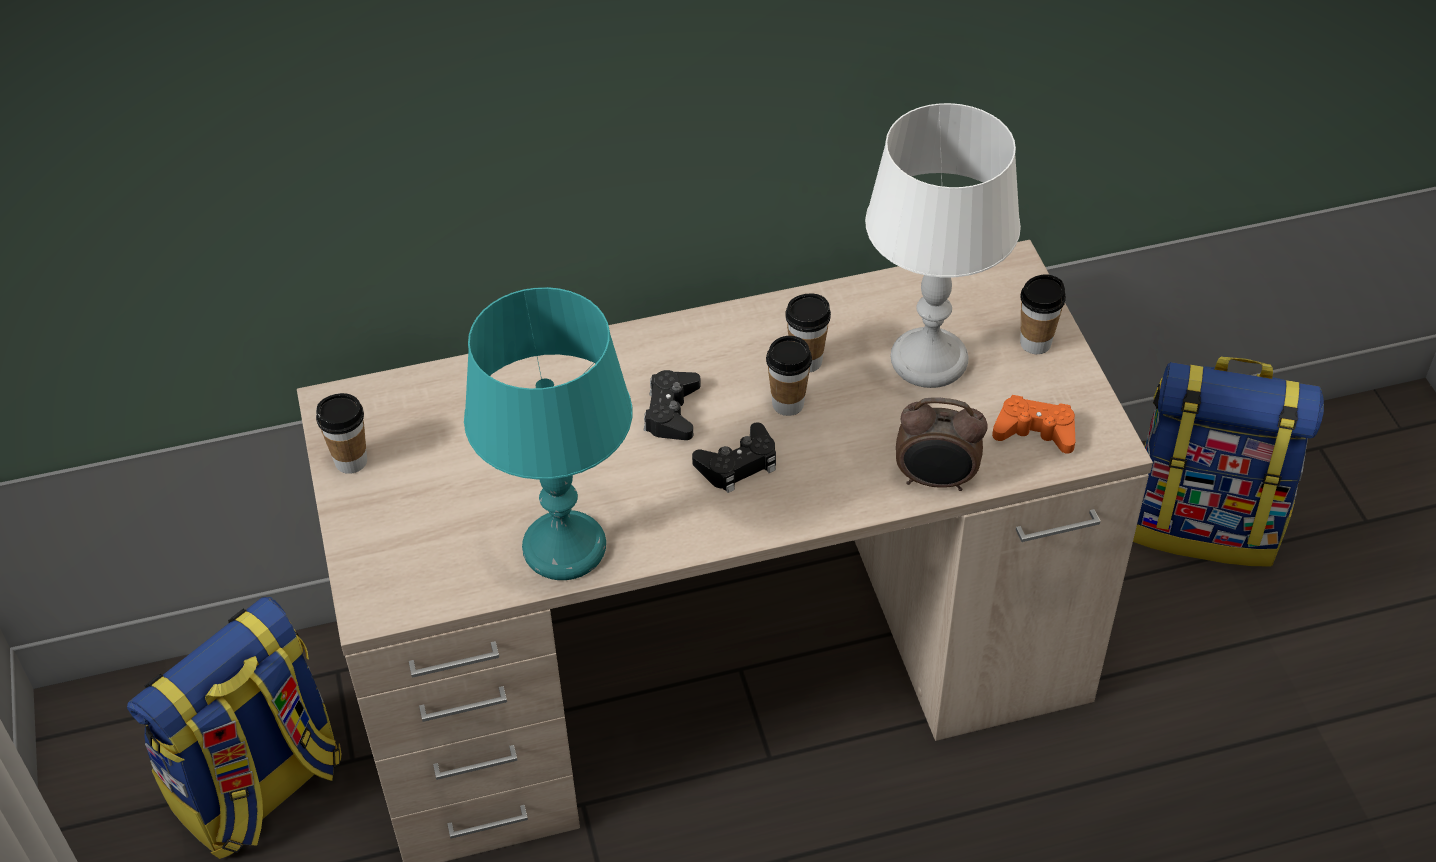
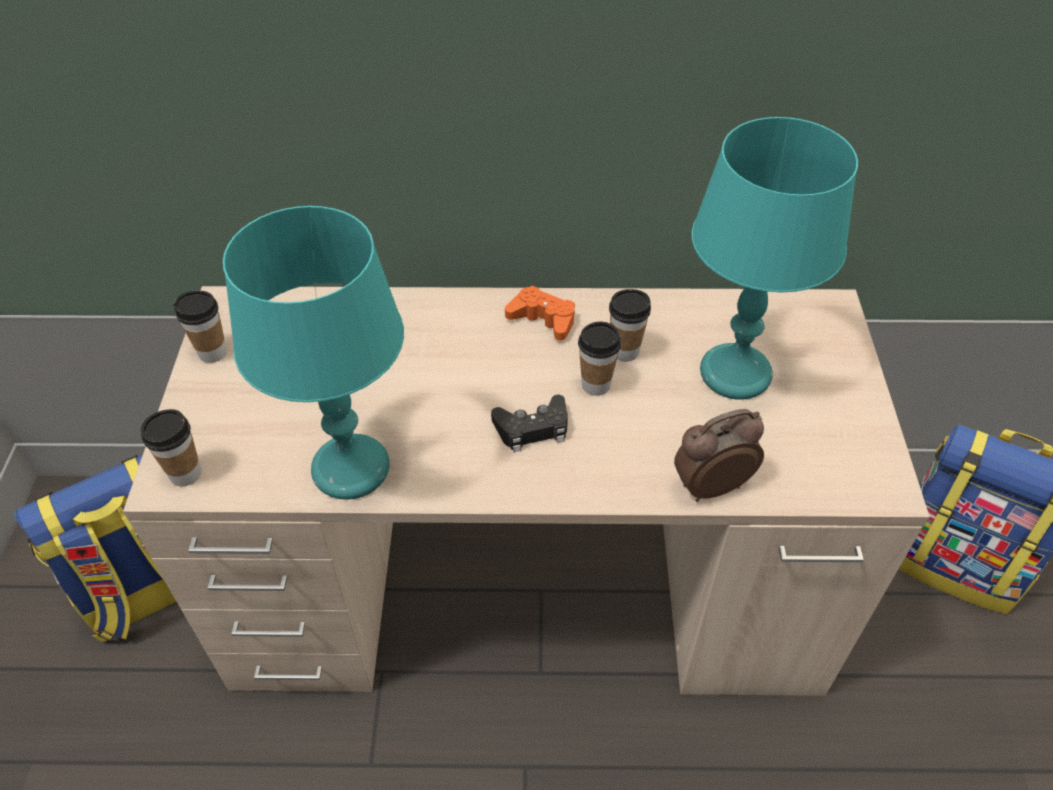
camera: 15 degrees right, 0 degrees up
black game controller [644,370,701,440] -> none
white table lamp [865,103,1021,388] -> turquoise table lamp [691,117,858,400]
alarm clock [896,397,987,491] -> alarm clock turned 135 degrees clockwise [674,409,764,502]
orange game controller [992,395,1076,454] -> orange game controller moved to [505,286,575,340]
cup [1020,274,1066,354] -> cup moved to [141,409,201,486]

